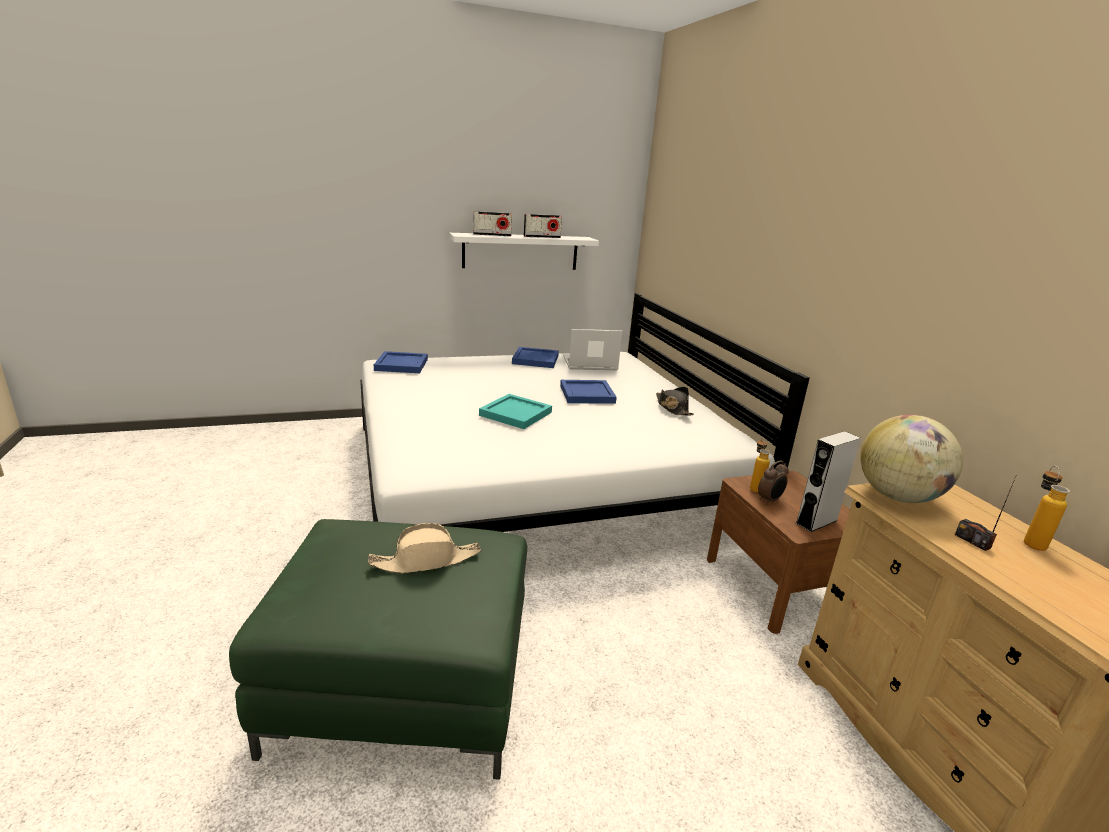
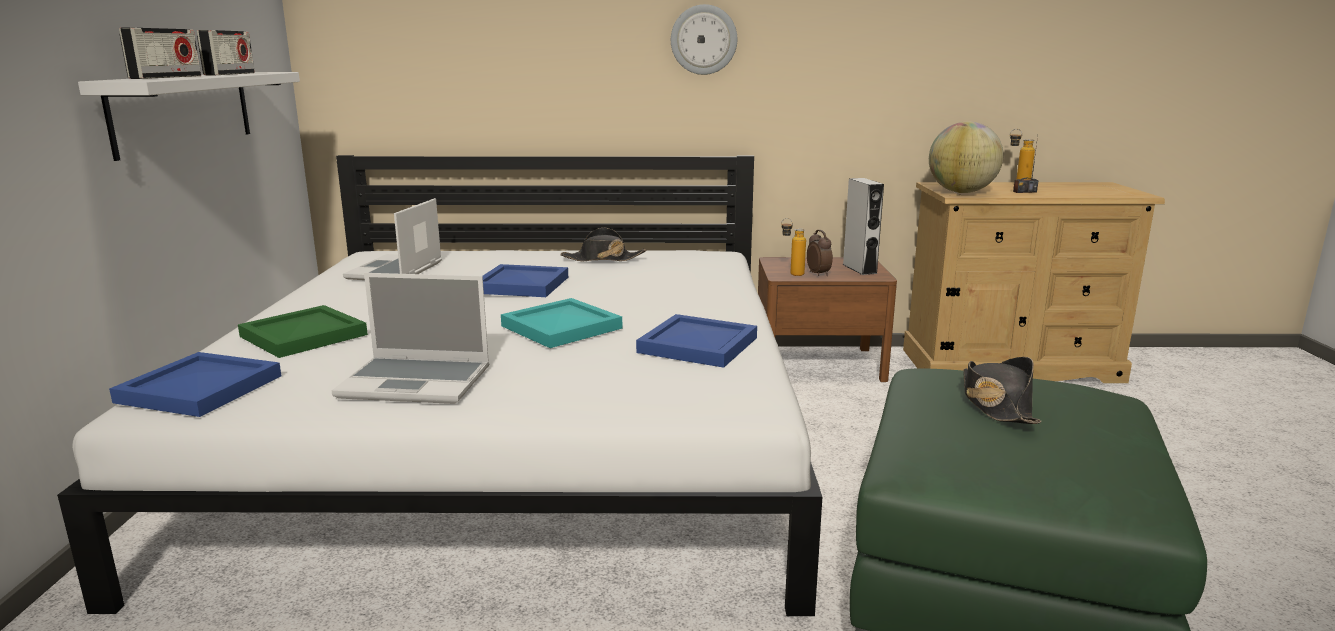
camera: 70 degrees left, 5 degrees down
beige hat [368,523,481,573] -> black hat [963,357,1041,424]
blue tray [512,347,559,368] -> blue tray moved to [636,314,757,368]
none -> green tray [238,305,368,358]
none -> laptop [332,273,489,404]
none -> wall clock [671,4,737,75]

